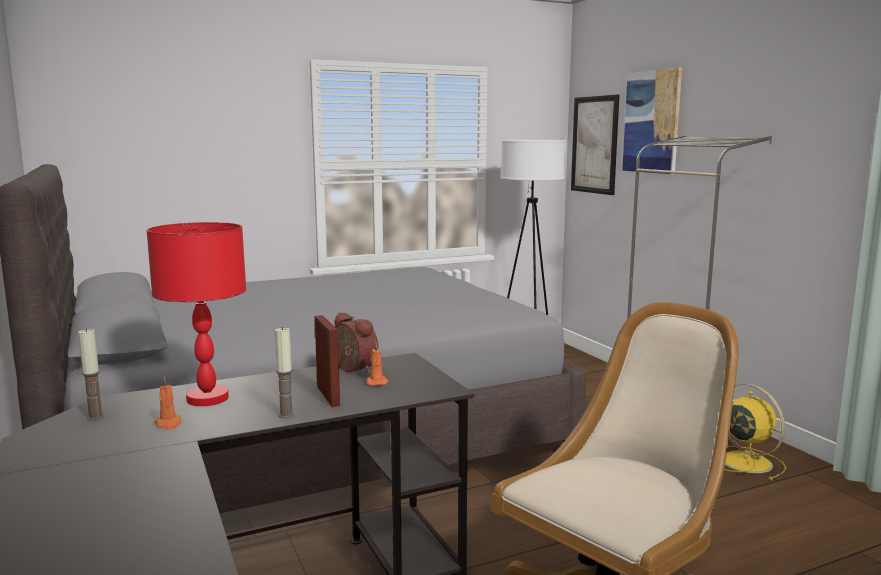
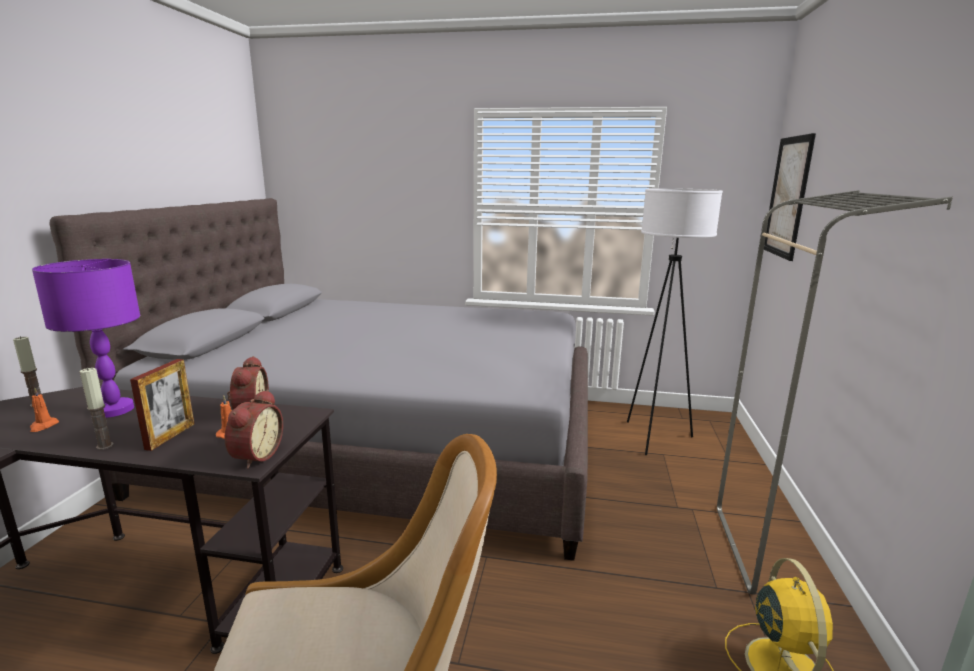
camera: 35 degrees right, 5 degrees up
red table lamp [146,222,246,406] -> purple table lamp [32,259,140,418]
picture [622,67,682,174] -> none
none -> alarm clock [225,389,283,469]

